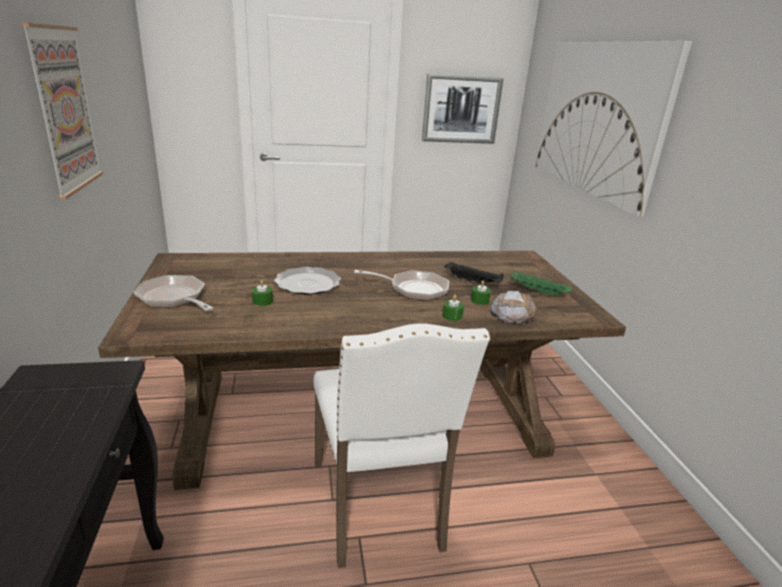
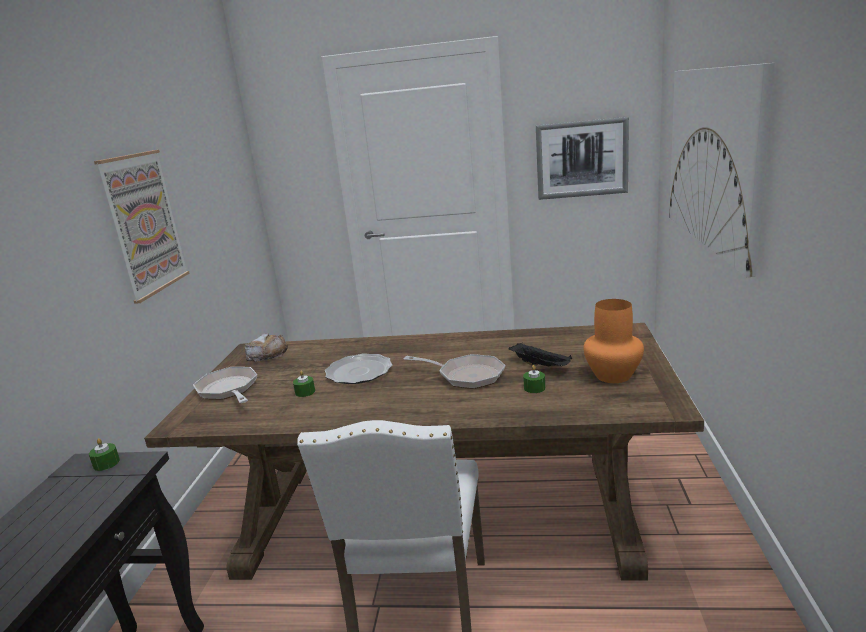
camera: 20 degrees right, 5 degrees down
green candle [442,295,464,321] -> green candle moved to [89,438,120,471]
bread [490,291,538,325] -> bread moved to [244,333,288,362]
green tray [510,271,573,296] -> orange vase [583,299,644,383]

